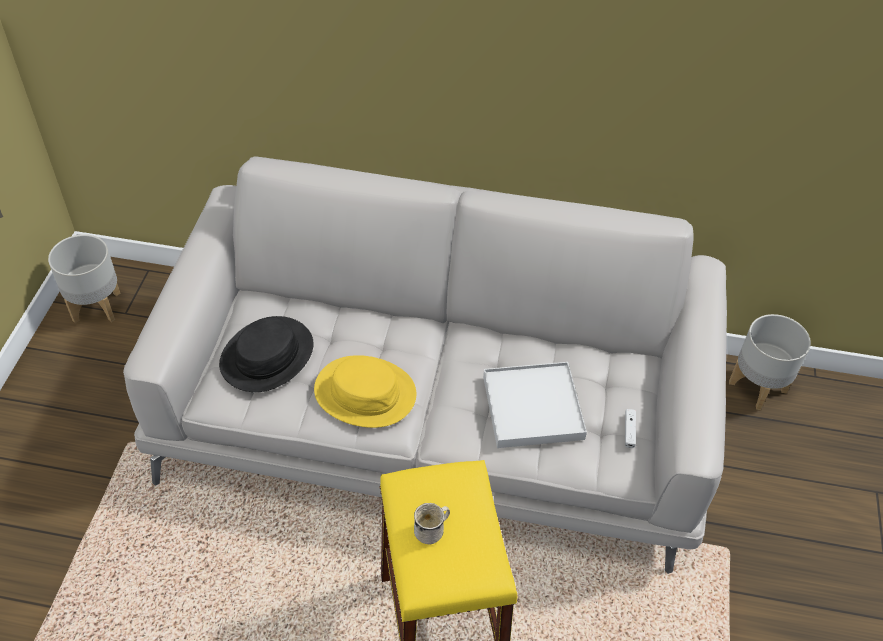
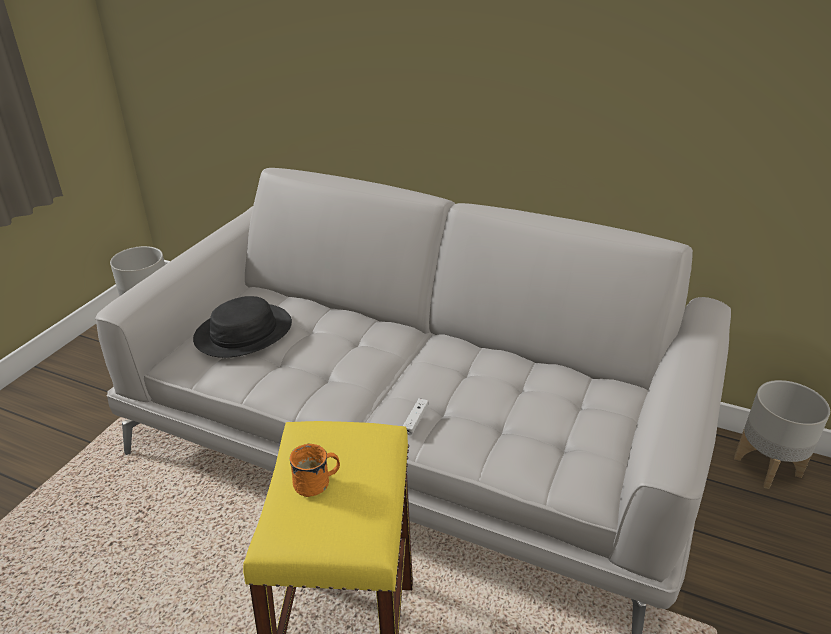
camera: 15 degrees right, 15 degrees down
yellow hat [314,355,416,428] -> none
white mug [414,503,450,545] -> orange mug [289,444,340,497]
white tray [483,362,587,448] -> none
white game controller [625,409,636,448] -> white game controller moved to [403,398,429,435]

